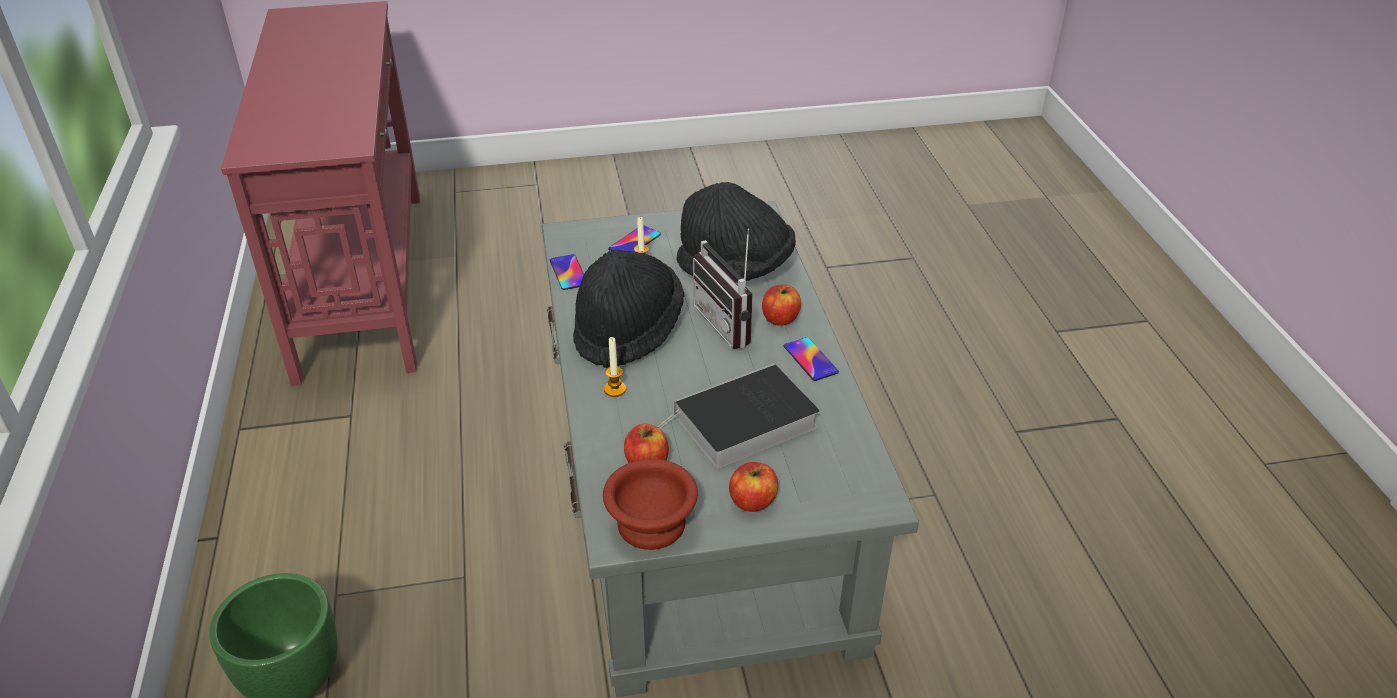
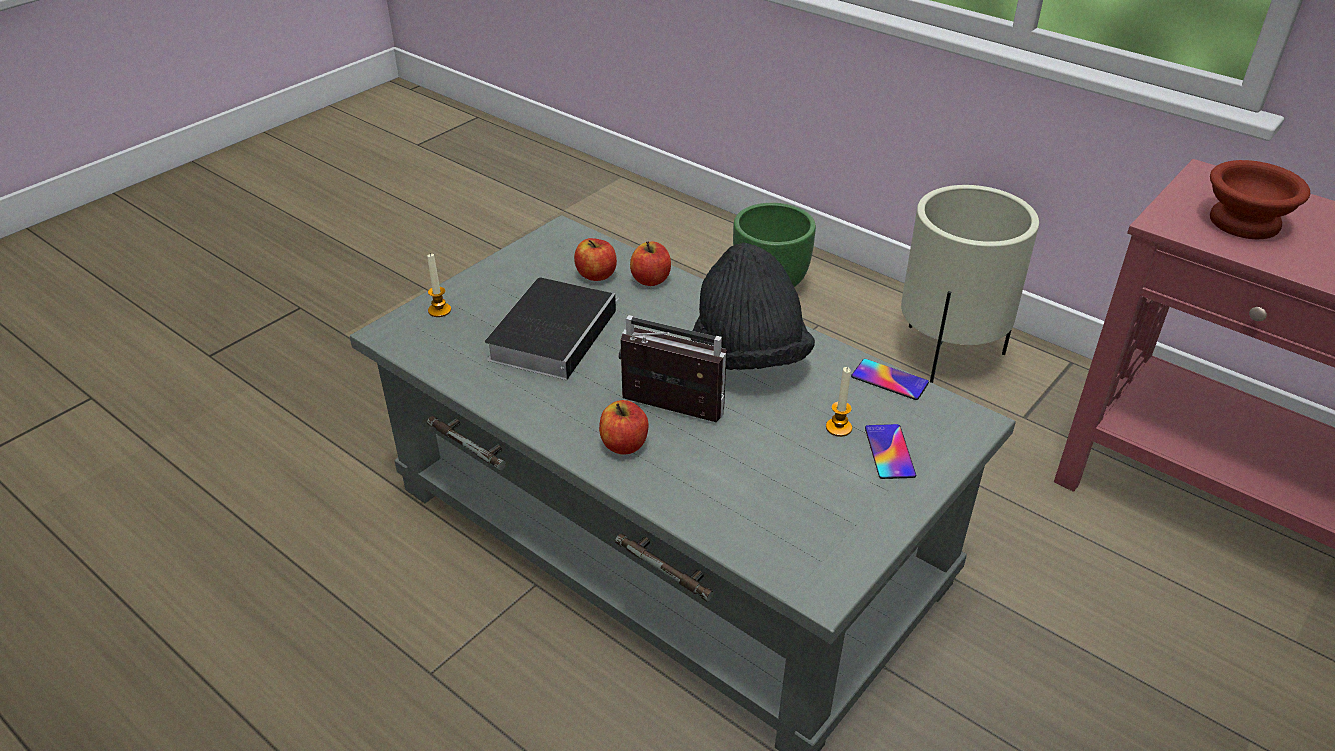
camera: 140 degrees right, 0 degrees up
brown bowl [603,459,698,550] -> brown bowl moved to [1210,160,1310,239]
candle [604,337,626,397] -> candle moved to [427,253,451,317]
black hat [676,182,796,281] -> none
apple [729,462,778,512] -> apple moved to [630,241,671,286]
phone [784,337,839,381] -> none
none -> beige planter [901,185,1039,383]

